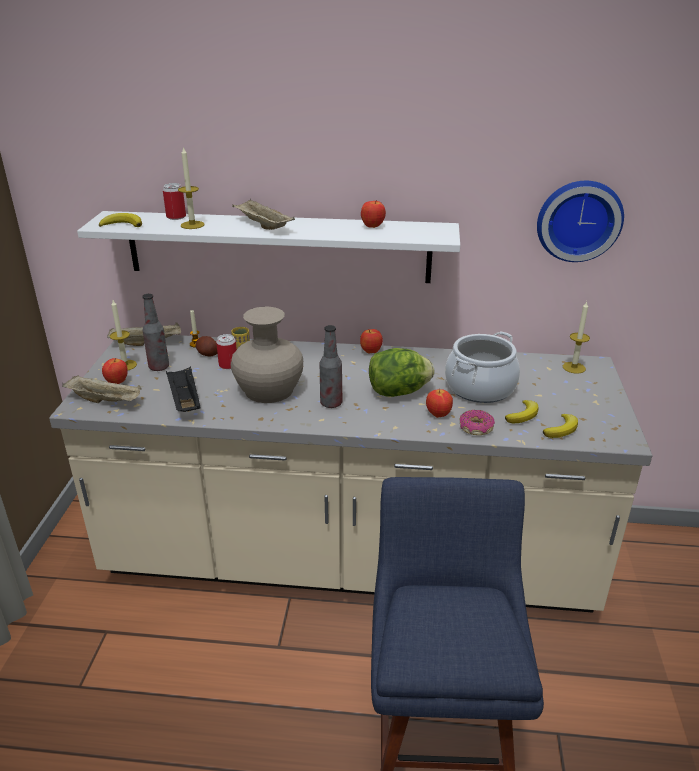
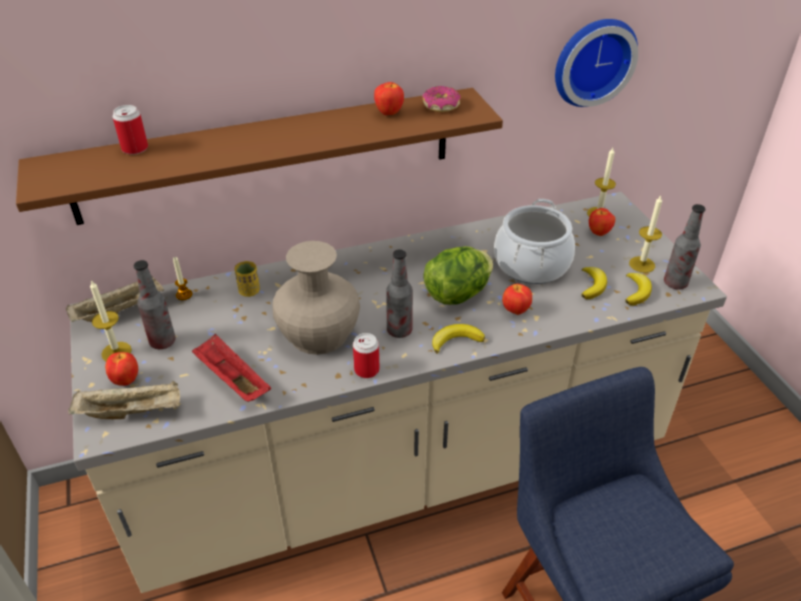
camera: 25 degrees left, 10 degrees up
white shelf [77,211,460,283] -> brown shelf [16,88,503,225]
banana [99,213,142,227] -> banana moved to [432,324,485,354]
black tray [166,366,200,412] -> red tray [192,334,271,402]
candle [178,146,204,229] -> candle moved to [629,195,662,273]
potato [196,336,217,356] -> none
can [216,334,237,369] -> can moved to [353,333,379,378]
beige tray [232,199,295,230] -> none
apple [360,329,383,353] -> apple moved to [589,208,615,236]
donut [460,410,495,435] -> donut moved to [422,86,461,112]
none -> bottle [664,204,705,290]

